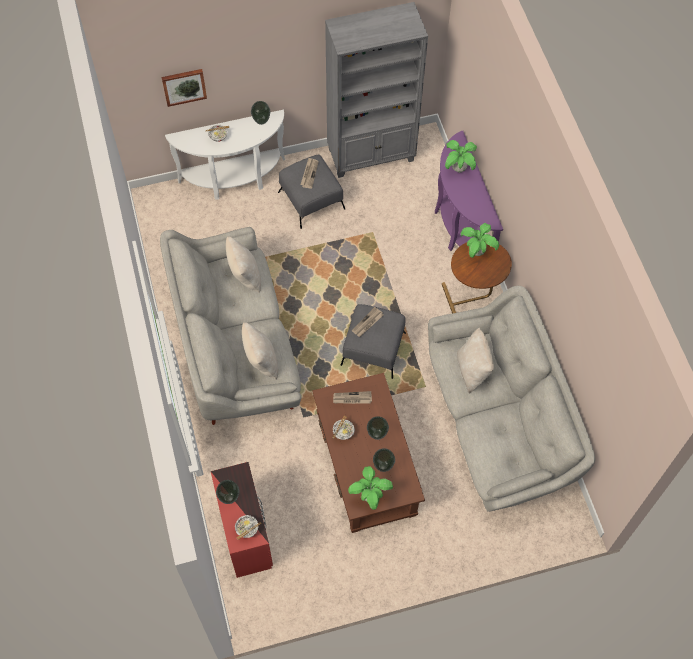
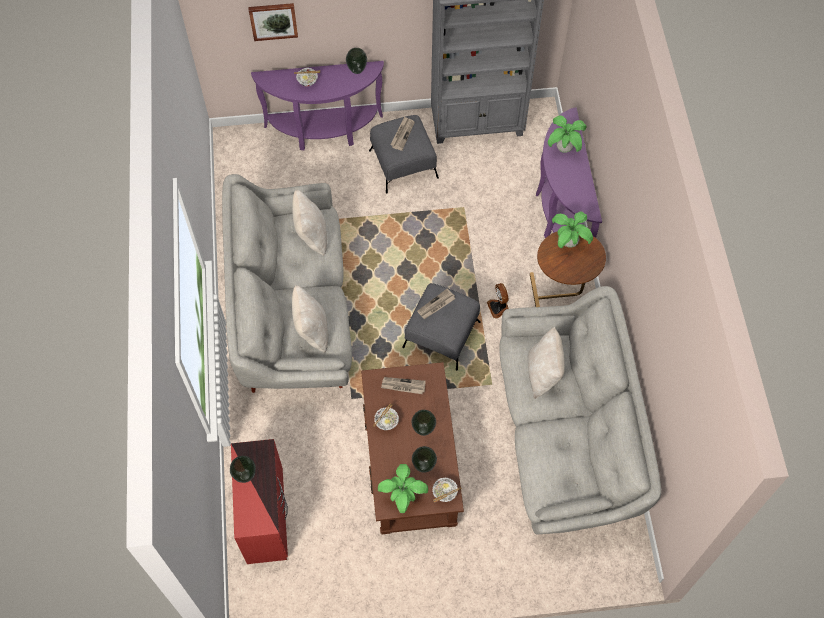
camera: 10 degrees right, 0 degrees up
white console table [165,110,285,200] -> purple console table [251,61,384,150]
bowl [235,515,261,540] -> bowl moved to [432,478,462,503]
none -> fan [487,283,509,318]

